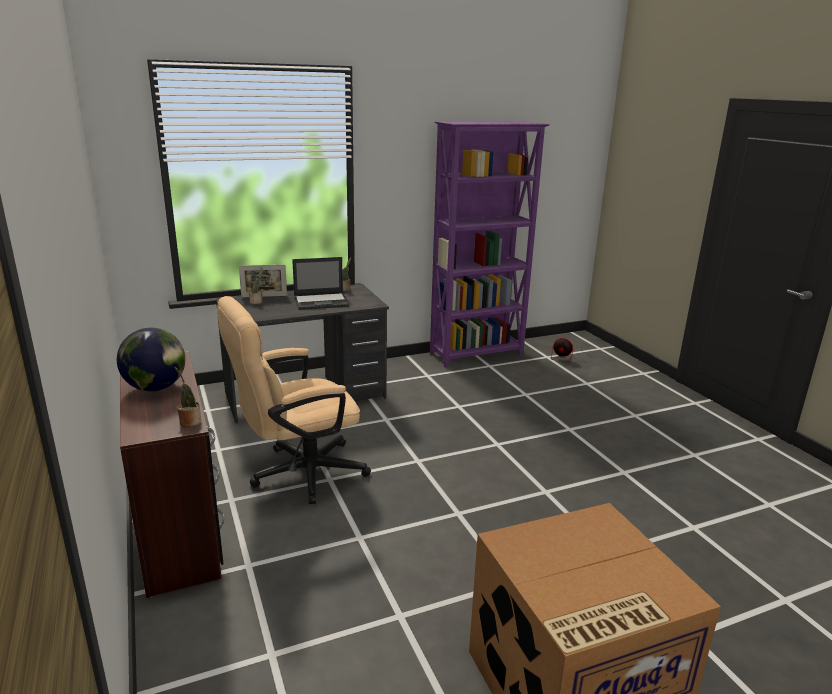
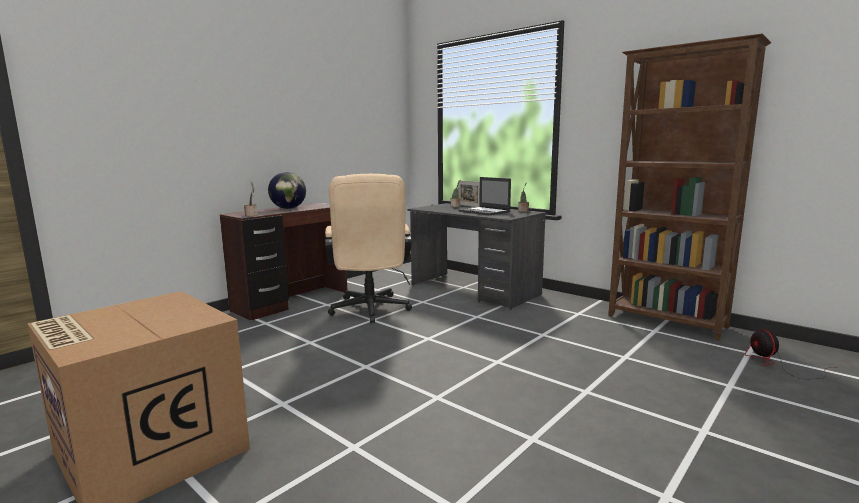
camera: 65 degrees right, 10 degrees down
beige office chair [217,296,371,504] -> beige office chair turned 135 degrees counterclockwise [325,174,412,323]
purple bookcase [430,121,550,368] -> brown bookcase [608,33,771,341]

